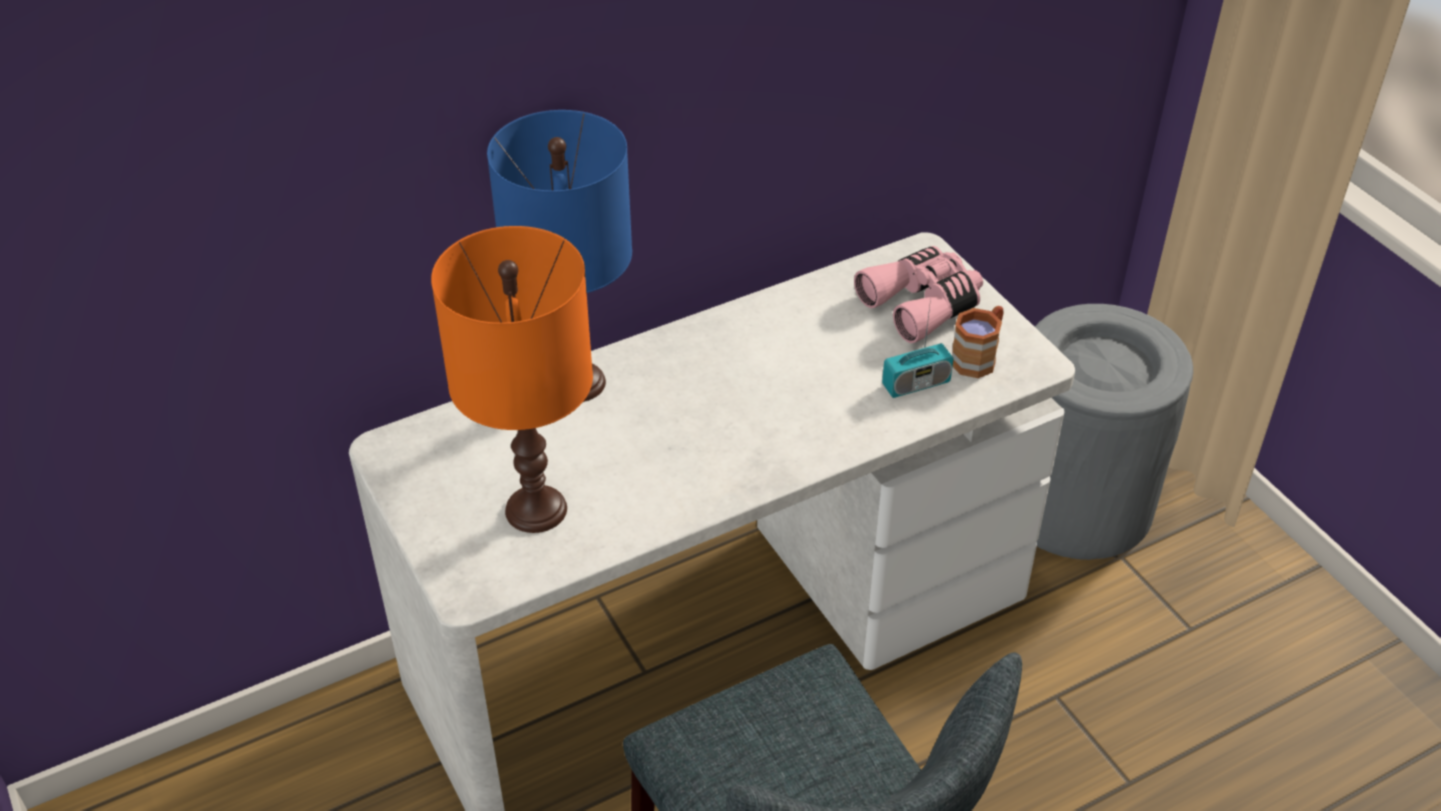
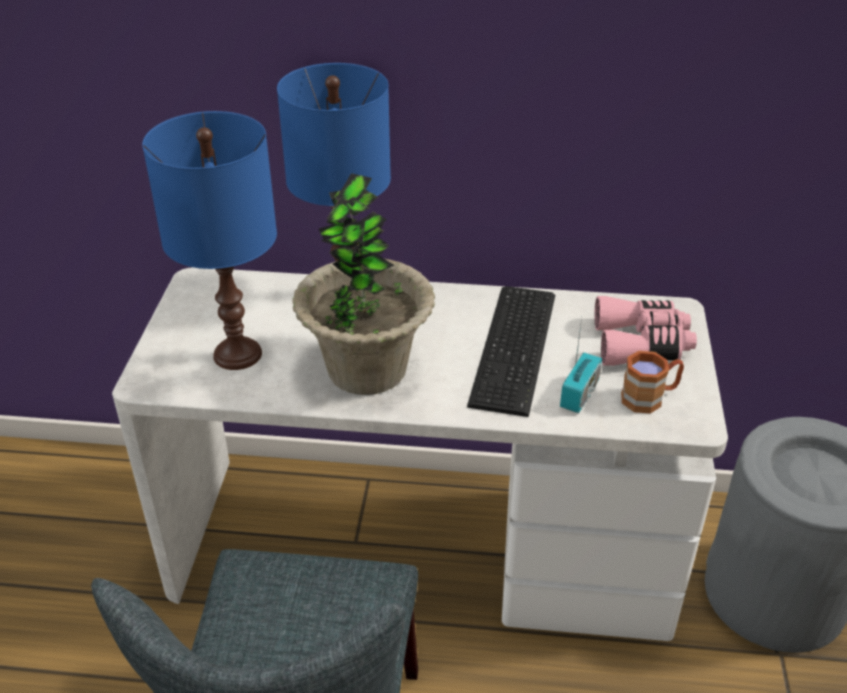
camera: 35 degrees right, 5 degrees down
orange table lamp [431,226,593,533] -> blue table lamp [142,111,277,370]
radio [882,298,954,398] -> radio turned 75 degrees counterclockwise [560,318,602,413]
none -> potted plant [292,173,435,395]
none -> keyboard [467,286,555,417]

